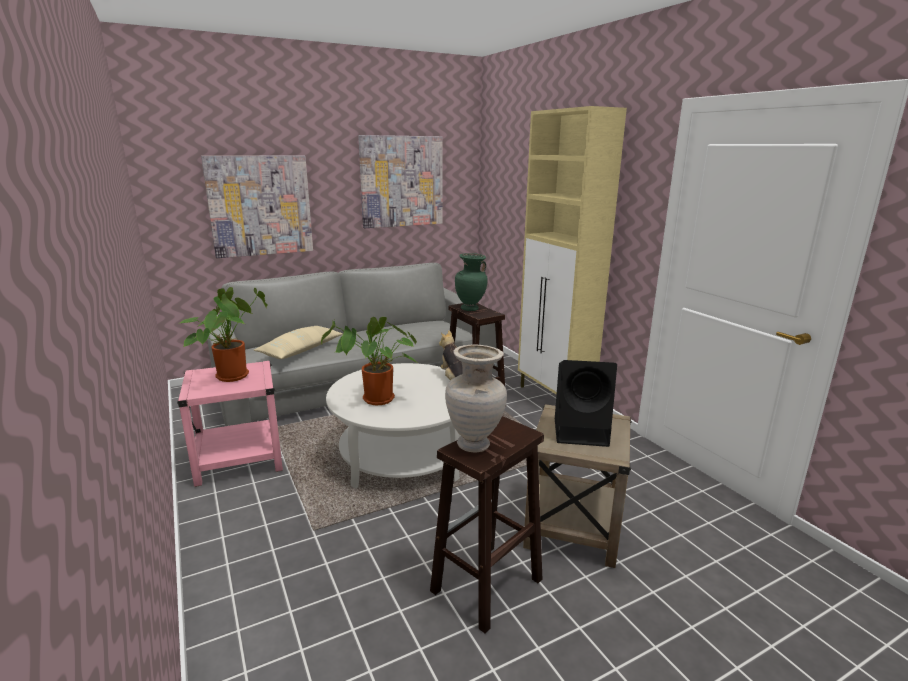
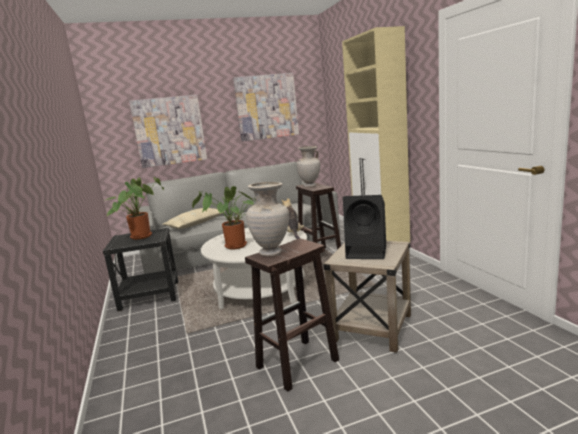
camera: 10 degrees right, 5 degrees down
pink side table [177,361,283,487] -> black side table [103,228,178,311]
green vase [455,253,488,311] -> beige vase [297,146,320,187]

